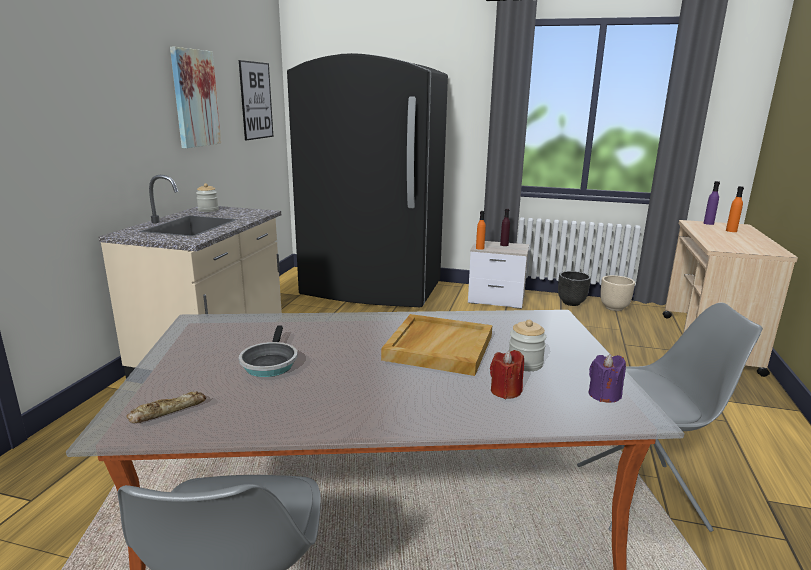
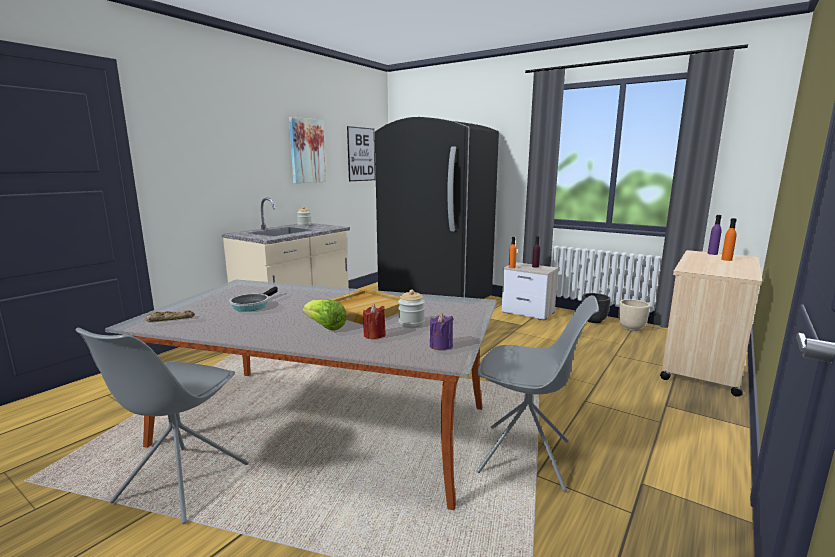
camera: 20 degrees right, 5 degrees down
none -> lettuce [303,299,346,331]

